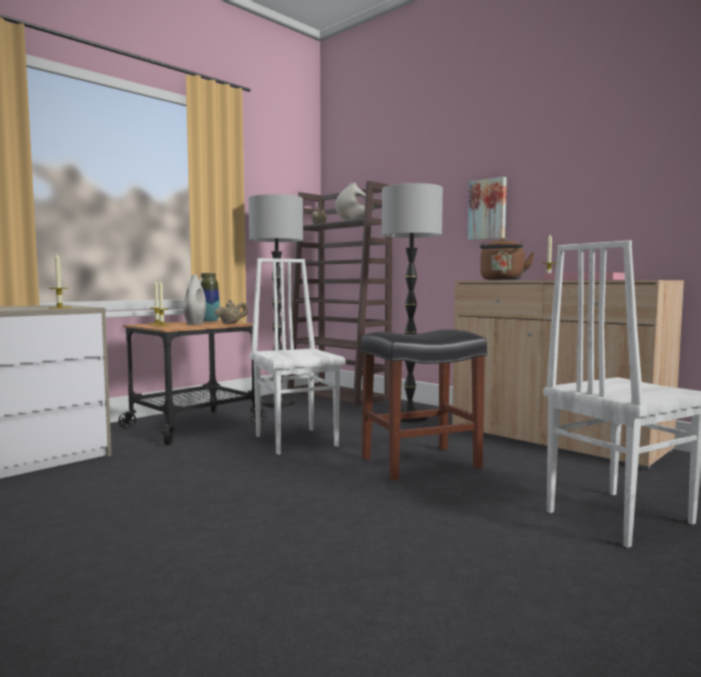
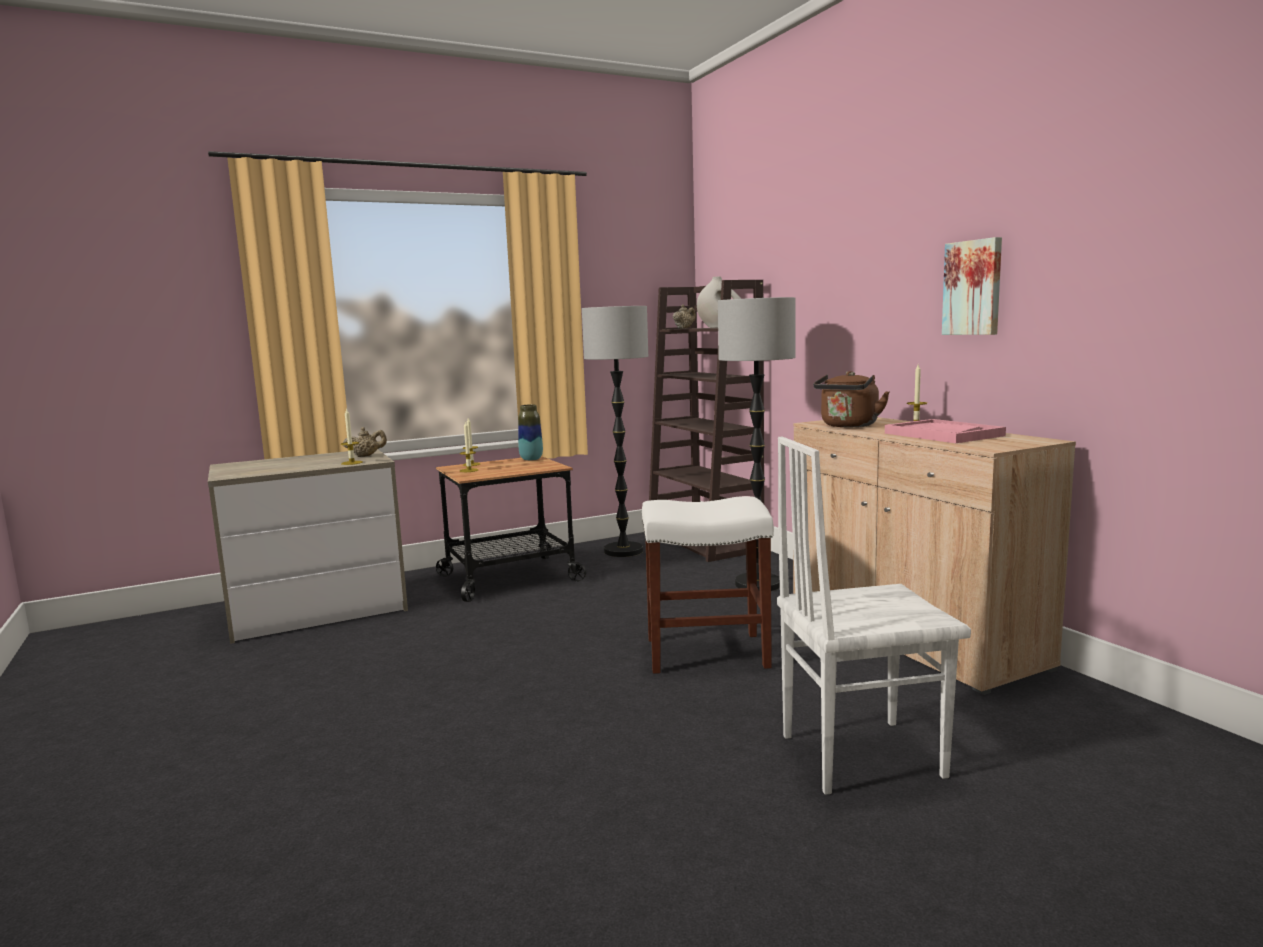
camera: 20 degrees right, 5 degrees up
white vase [183,275,206,325] -> none
beige teapot [215,300,248,324] -> beige teapot moved to [343,427,387,457]
white chair [250,258,345,455] -> none
black stool [361,329,487,481] -> white stool [642,496,774,674]
picture [468,177,507,240] -> picture moved to [942,237,1002,335]

